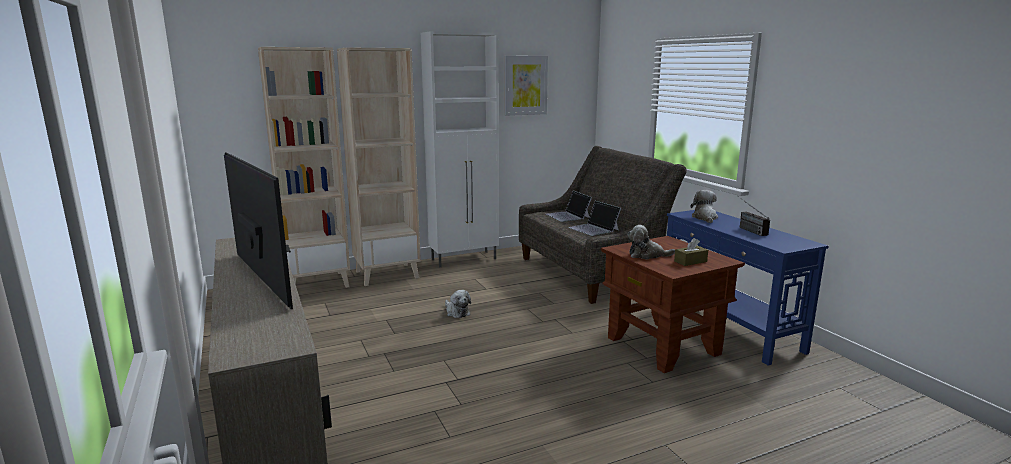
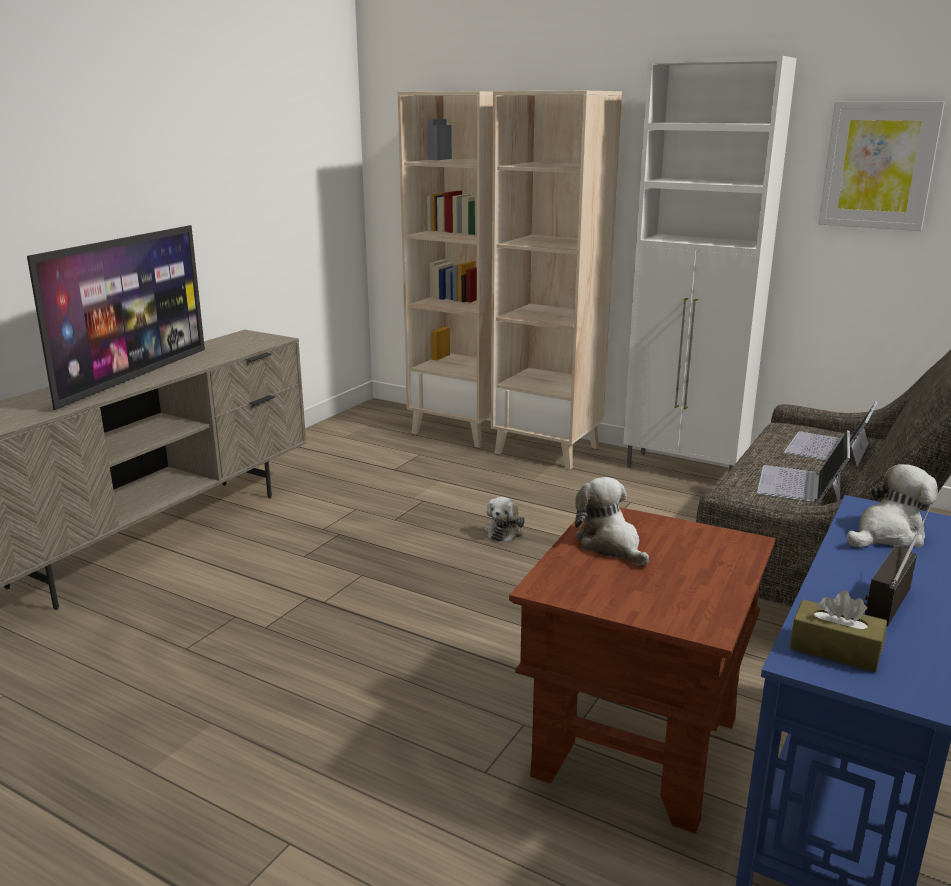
camera: 55 degrees right, 5 degrees up
brown tissue box [674,238,708,266] -> brown tissue box moved to [790,590,887,672]

